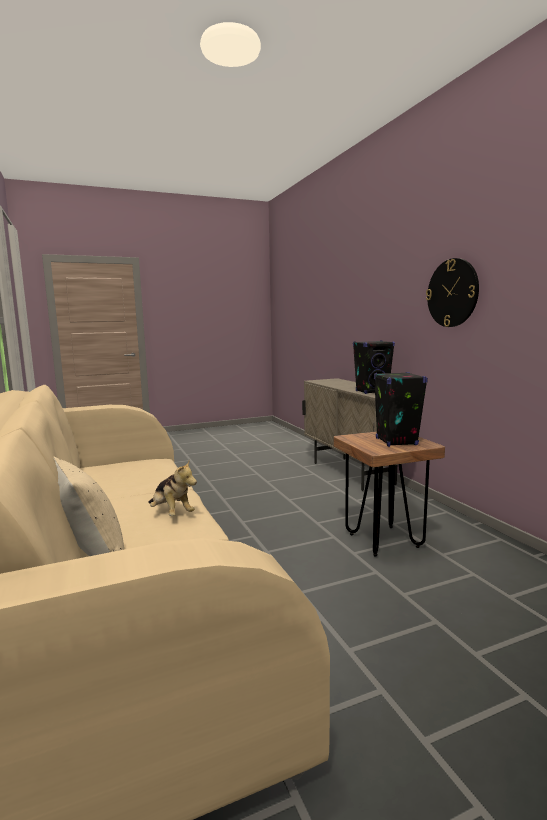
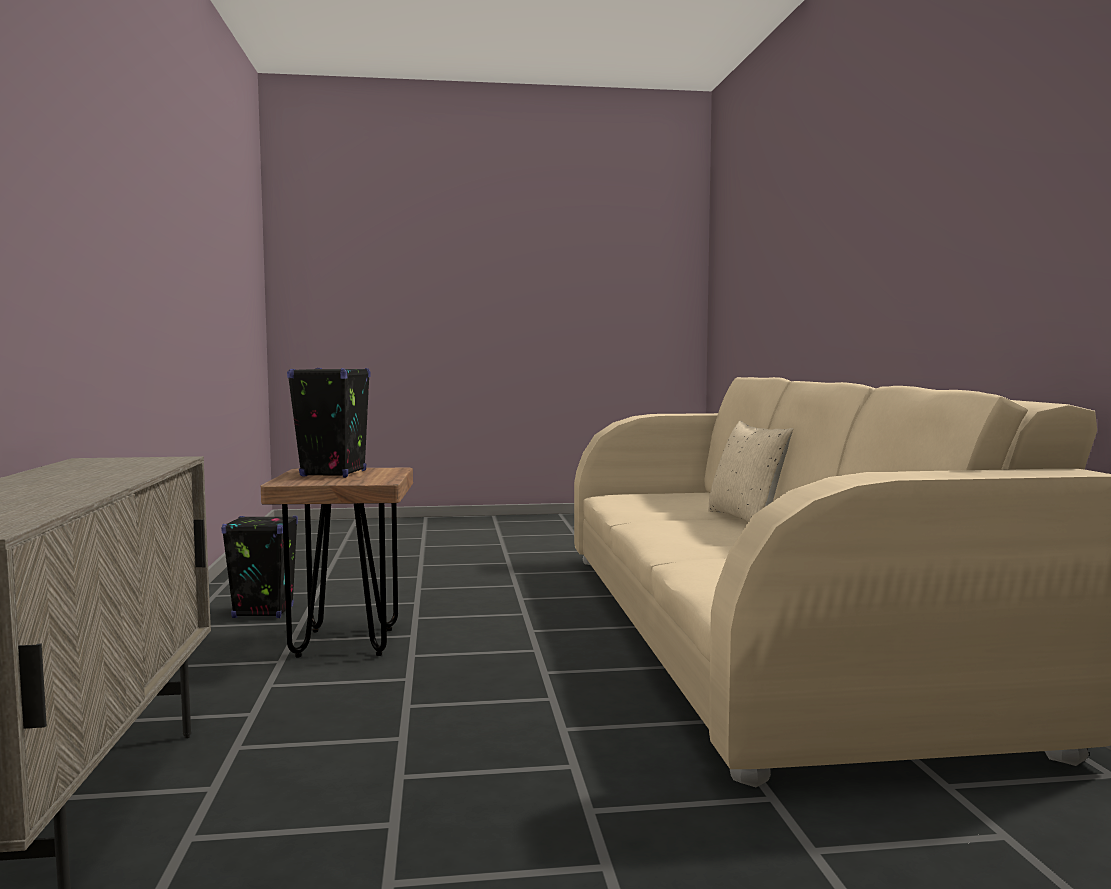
camera: 165 degrees left, 5 degrees down
plush toy [148,461,197,516] -> none
black speaker [353,340,395,394] -> black speaker moved to [221,516,298,618]
wall clock [426,258,479,327] -> none

